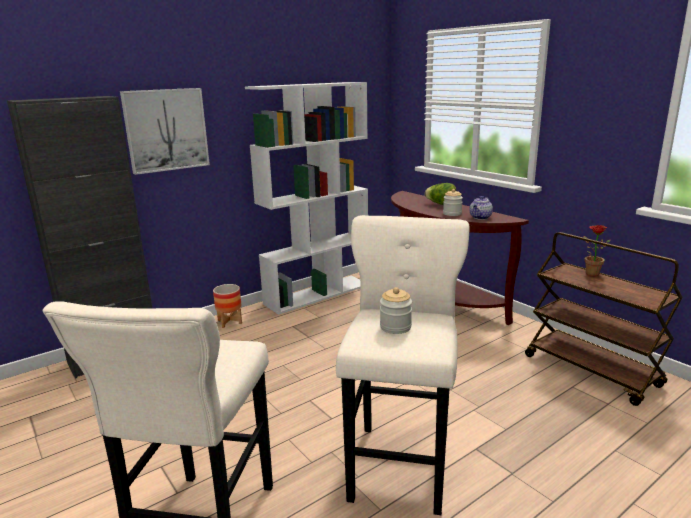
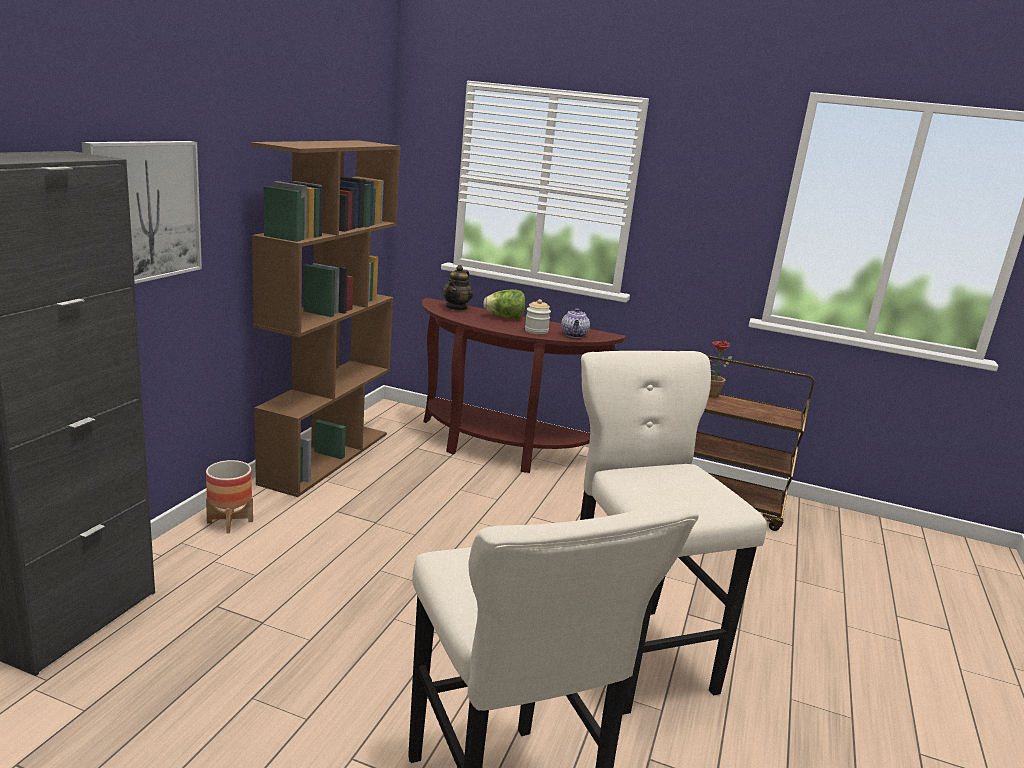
camera: 35 degrees left, 0 degrees up
white bookcase [245,82,368,315] -> brown bookcase [251,140,401,497]
jar [380,287,412,334] -> none
none -> teapot [442,265,473,311]

